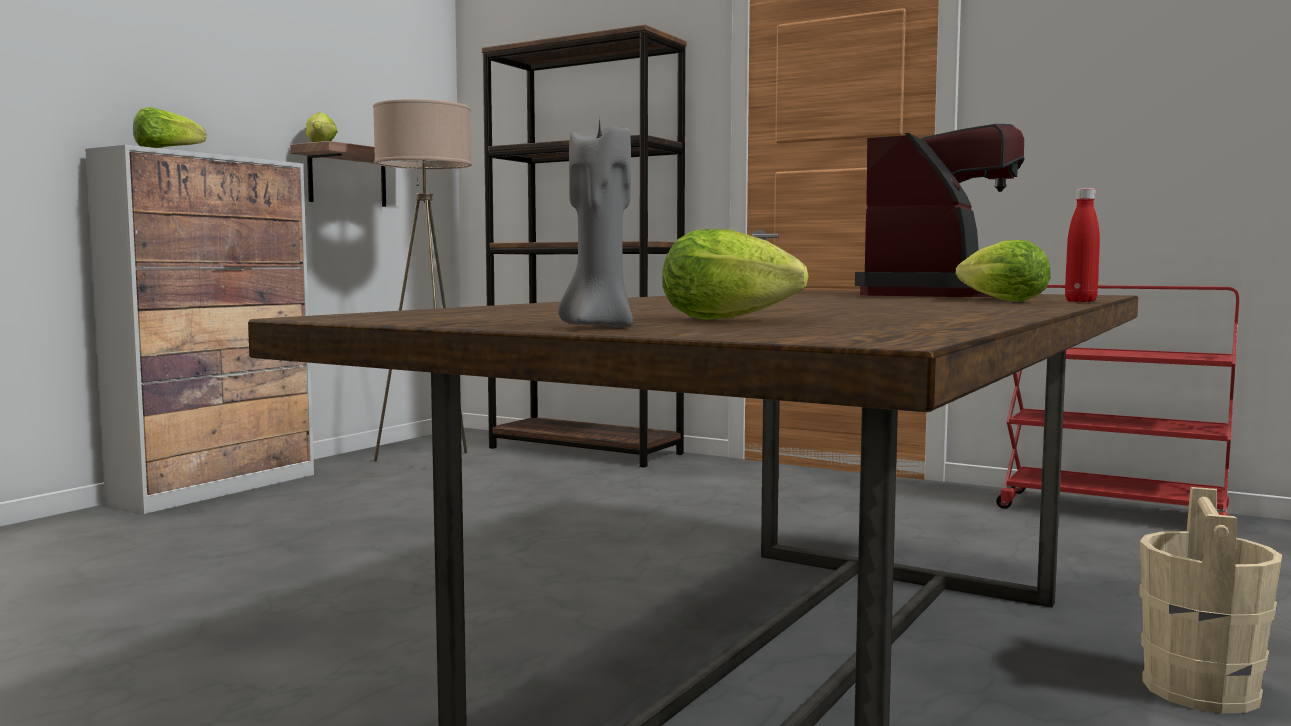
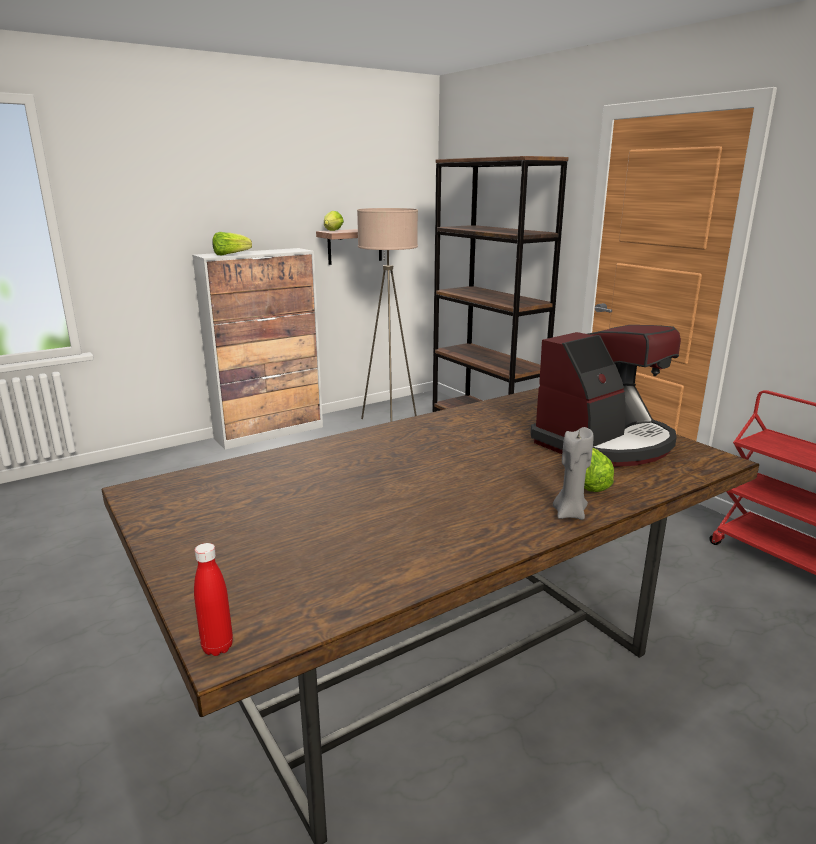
camera: 25 degrees right, 15 degrees up
grey candle [558,117,633,328] -> grey candle moved to [553,427,594,520]
lettuce [662,229,809,320] -> none
red bottle [1065,188,1100,302] -> red bottle moved to [194,543,233,656]
beige bucket [1139,487,1282,713] -> none

